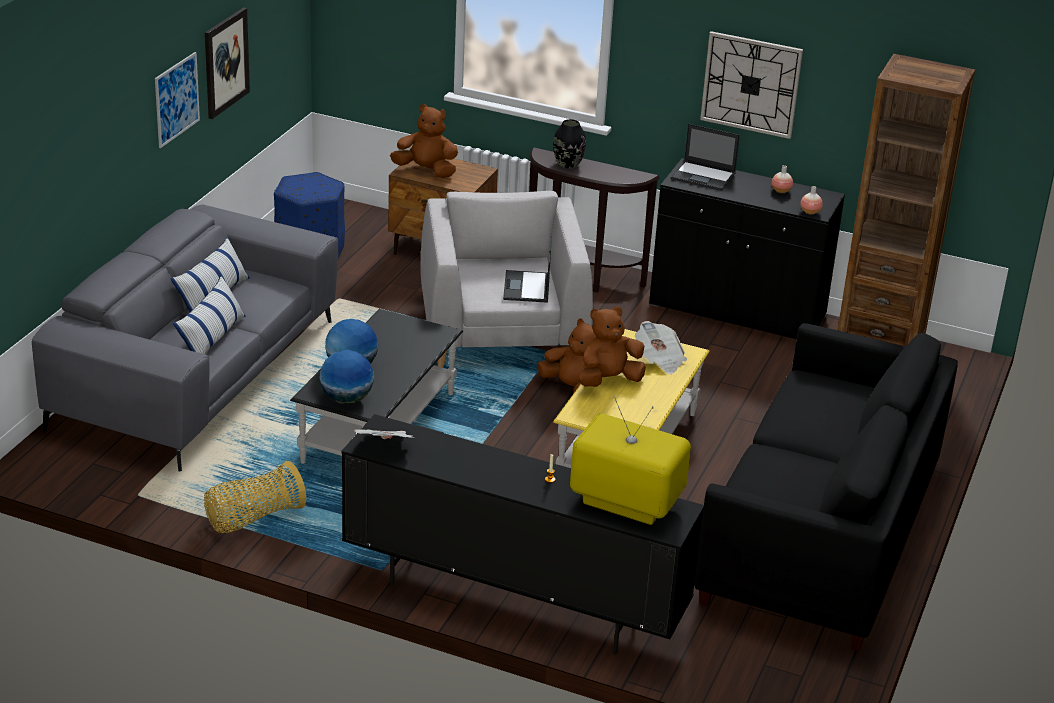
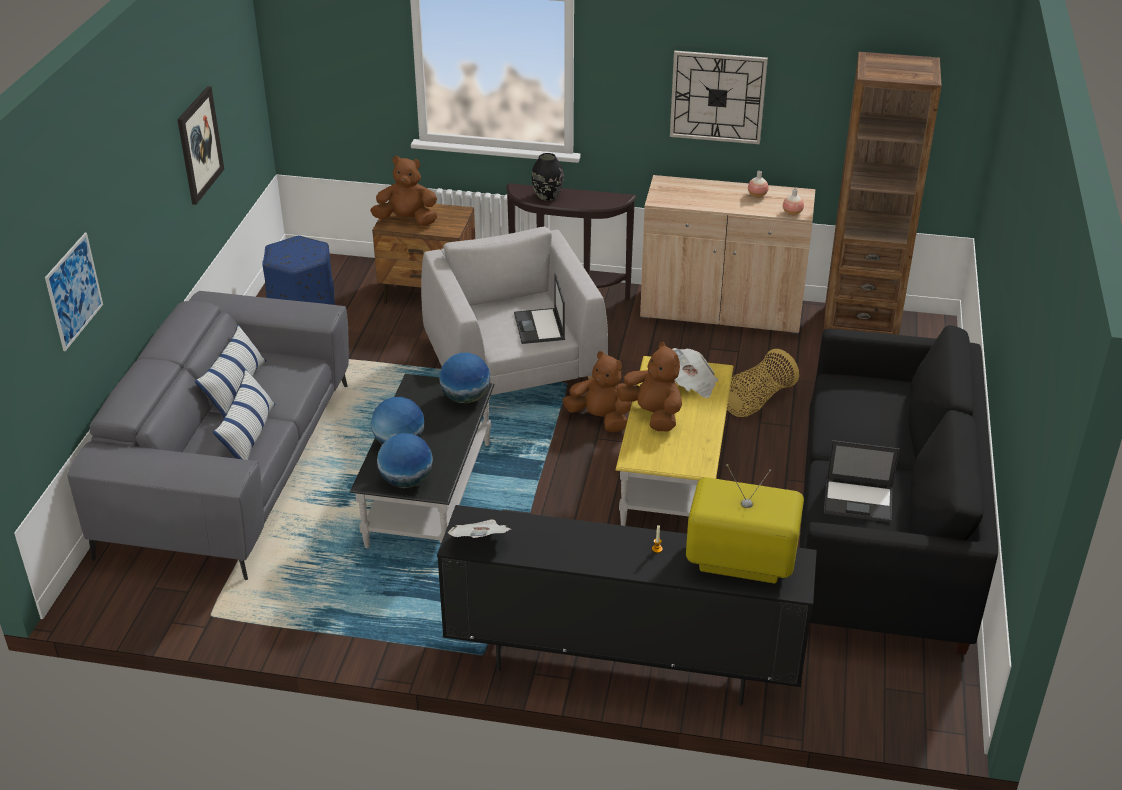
camera: 10 degrees left, 5 degrees up
picture [155,52,200,148] -> picture moved to [45,233,103,351]
basket [204,461,306,533] -> basket moved to [727,349,799,417]
brown plush toy [579,306,646,387] -> brown plush toy turned 90 degrees clockwise [617,342,682,431]
black cabinet [649,158,845,339] -> beige cabinet [640,175,816,334]
laptop [671,124,740,191] -> laptop moved to [824,440,899,522]
none -> globe [439,353,490,404]

